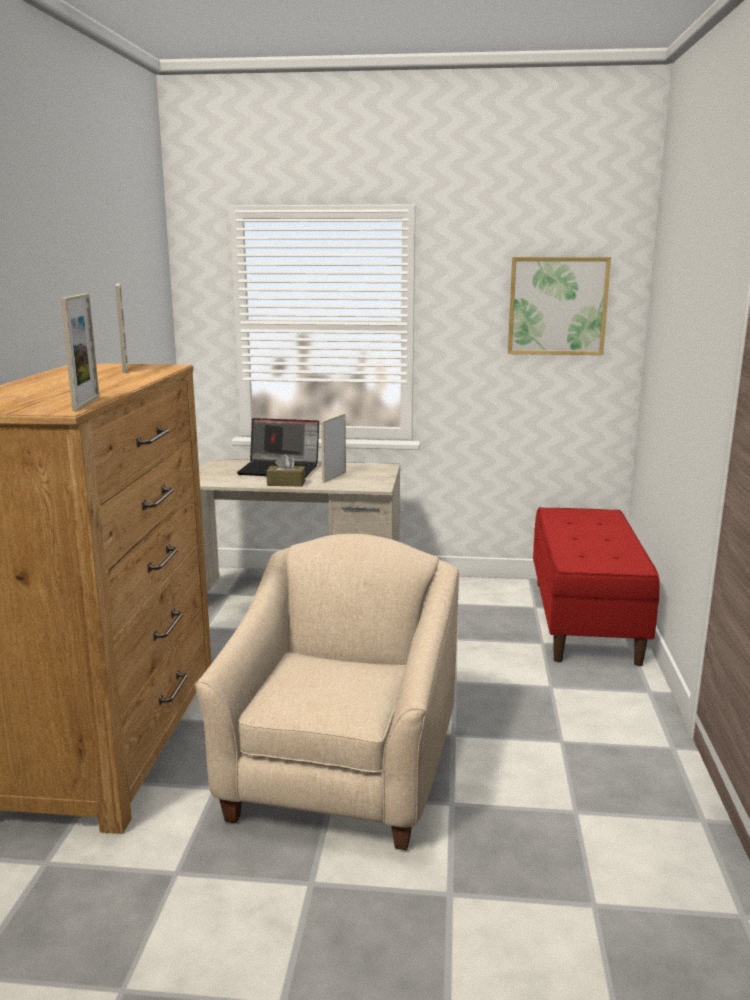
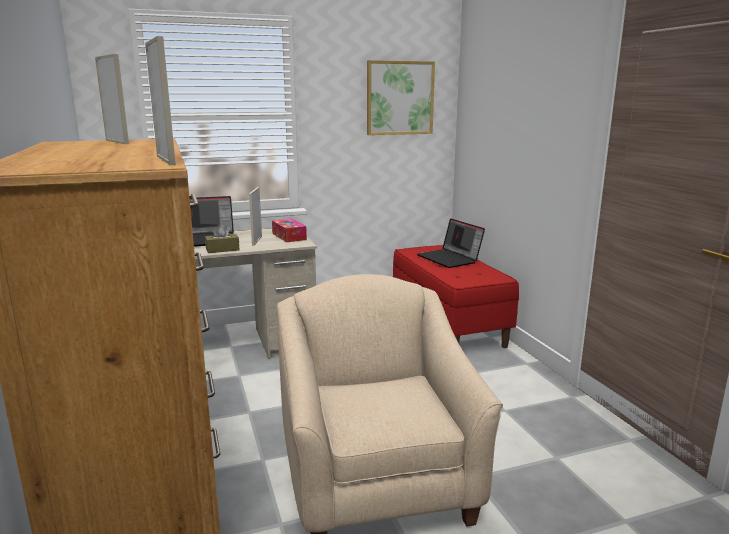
camera: 25 degrees left, 0 degrees up
none -> tissue box [272,219,307,243]
none -> laptop [417,218,485,268]

